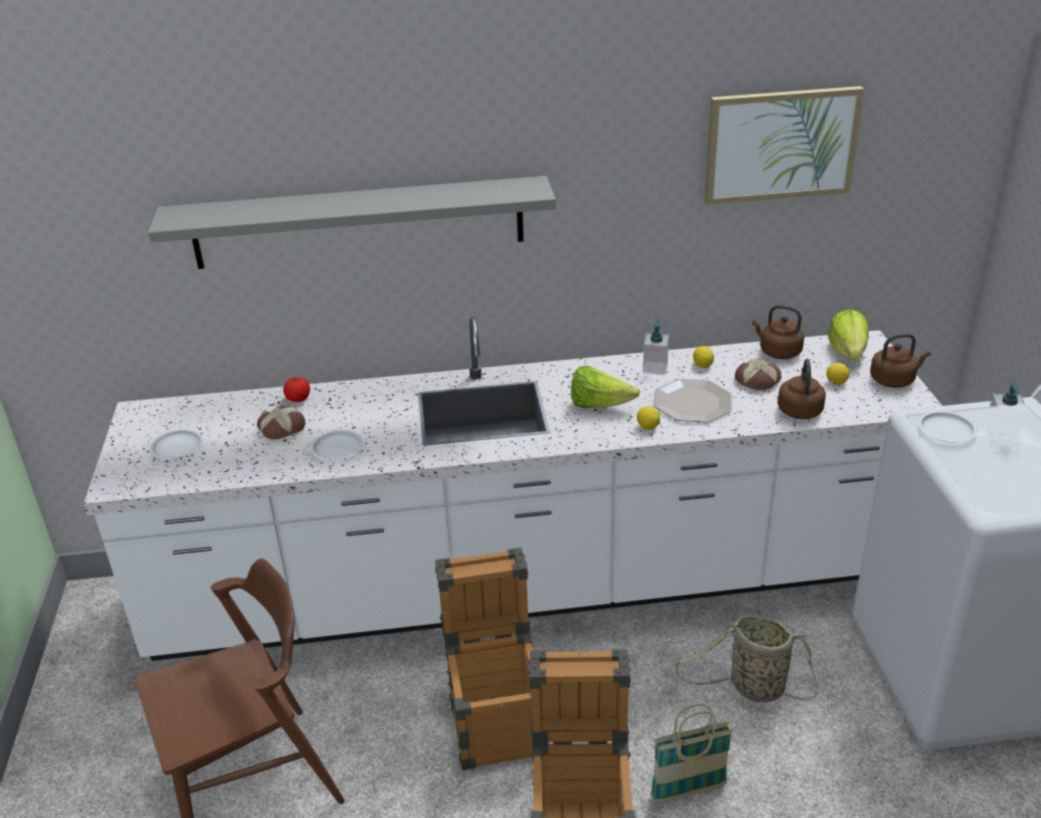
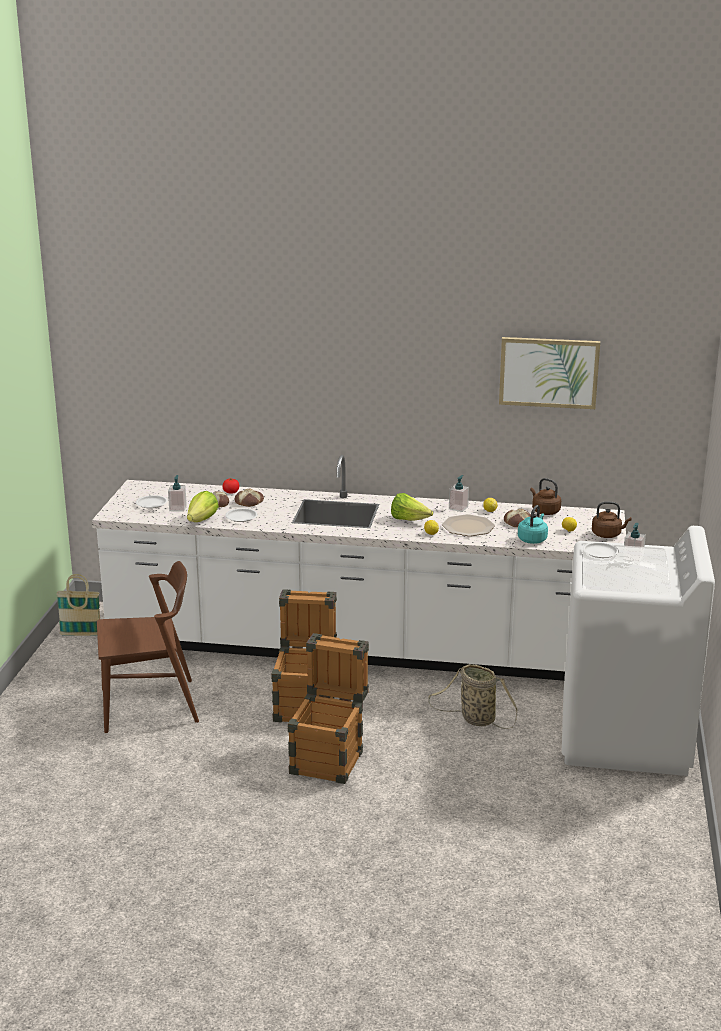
camera: 15 degrees right, 10 degrees down
grey shelf [148,176,556,269] -> none
basket [650,704,733,804] -> basket moved to [56,574,100,636]
brown kettle [778,359,826,419] -> turquoise kettle [518,505,548,544]
lettuce [828,309,869,360] -> lettuce moved to [187,491,219,522]
none -> soap dispenser [168,475,187,512]
none -> bread [234,488,264,507]

